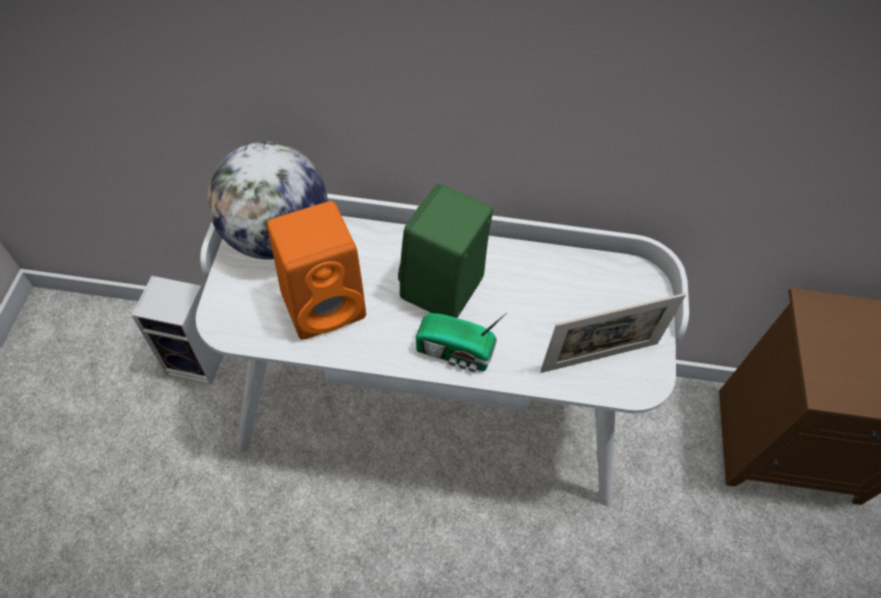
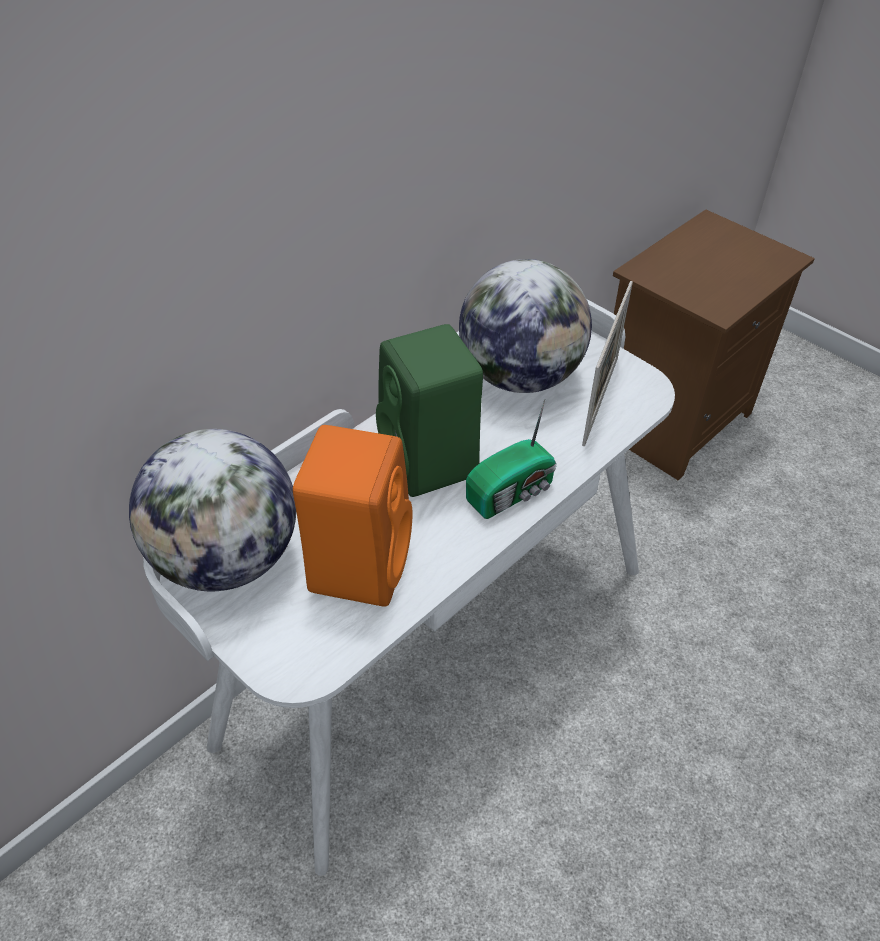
camera: 50 degrees left, 10 degrees down
speaker [131,276,223,384] -> none
none -> globe [459,259,592,393]

